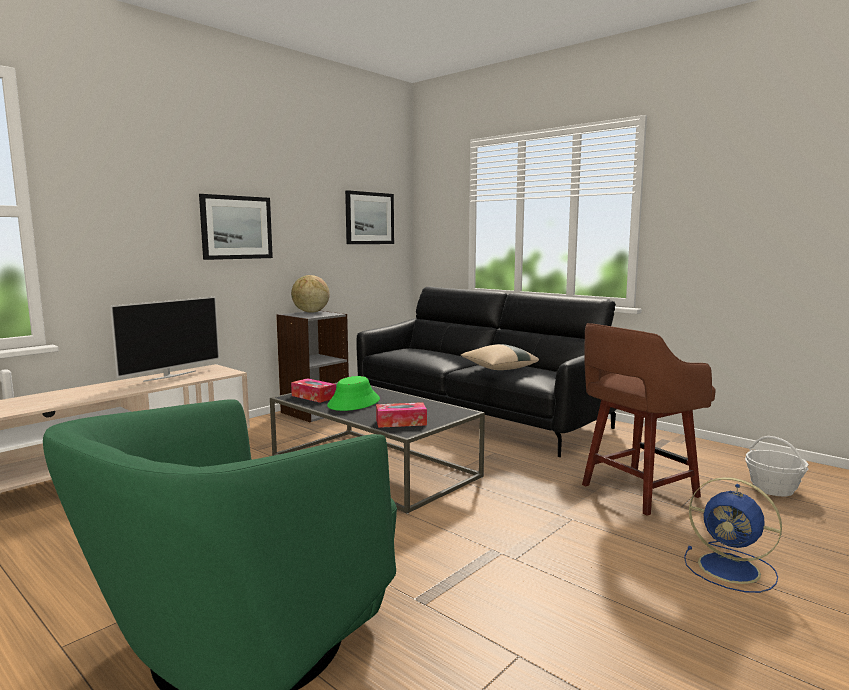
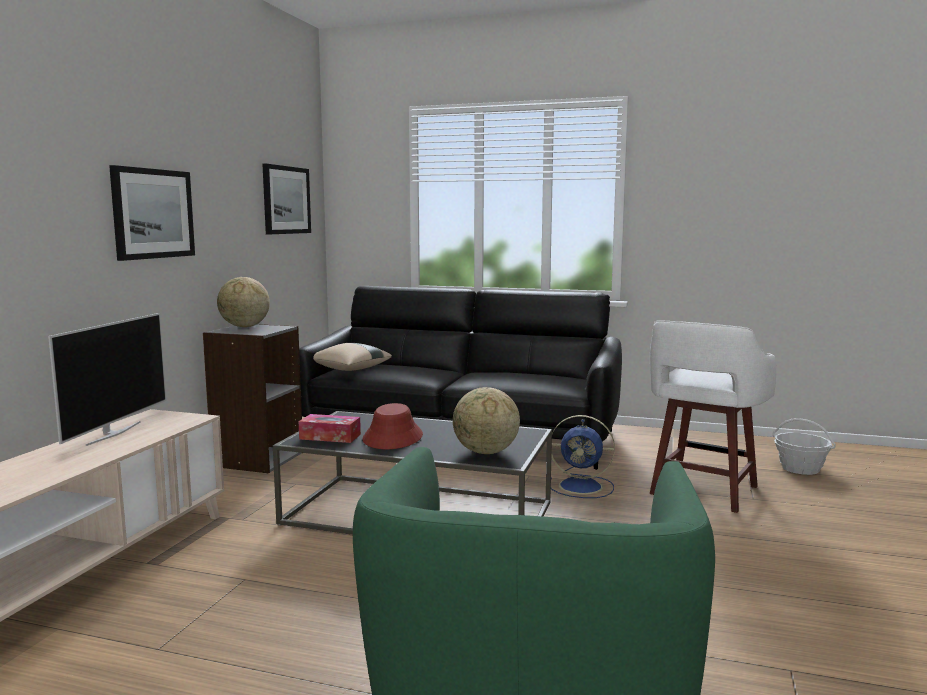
camera: 25 degrees left, 0 degrees up
green hat [327,376,380,411] -> red hat [362,403,423,449]
tissue box [376,402,427,428] -> globe [453,387,520,454]
beige pillow [461,344,539,370] -> beige pillow moved to [313,343,392,371]
brown stool [582,323,716,516] -> white stool [650,321,776,513]
blue fan [684,477,782,593] -> blue fan moved to [551,415,615,498]

